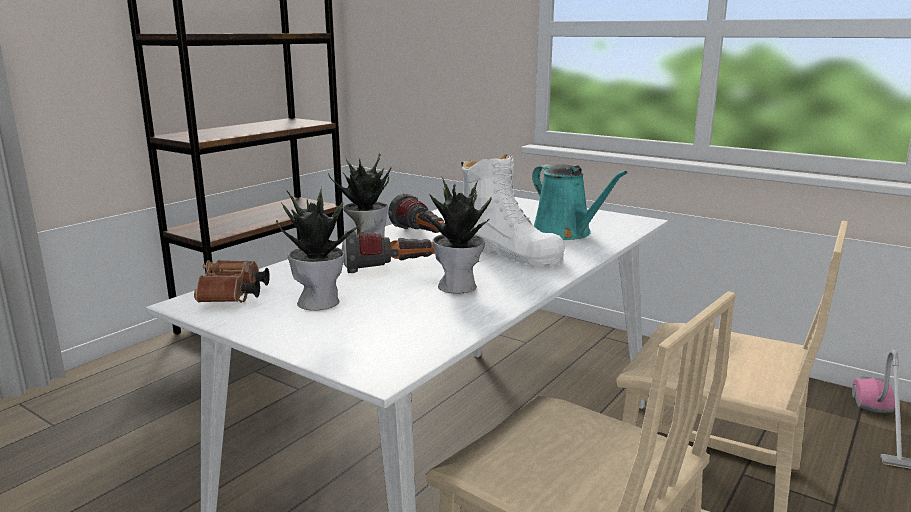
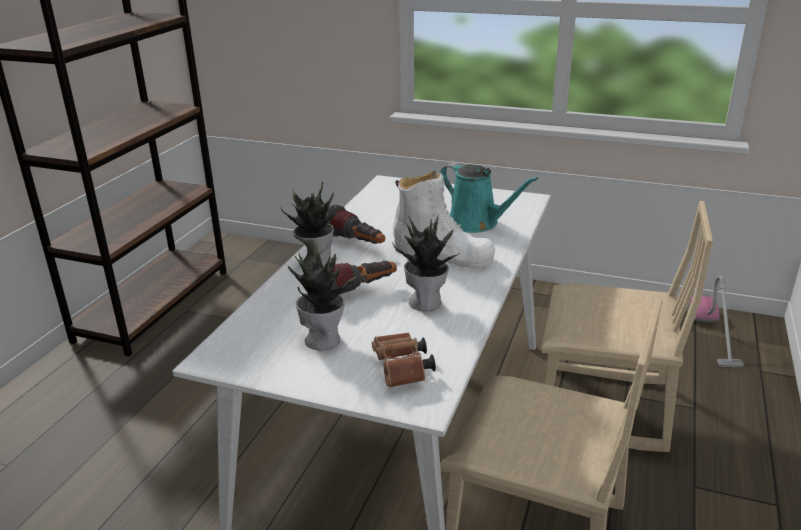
camera: 15 degrees left, 10 degrees up
brown binoculars [194,260,270,303] -> brown binoculars moved to [372,332,436,388]

